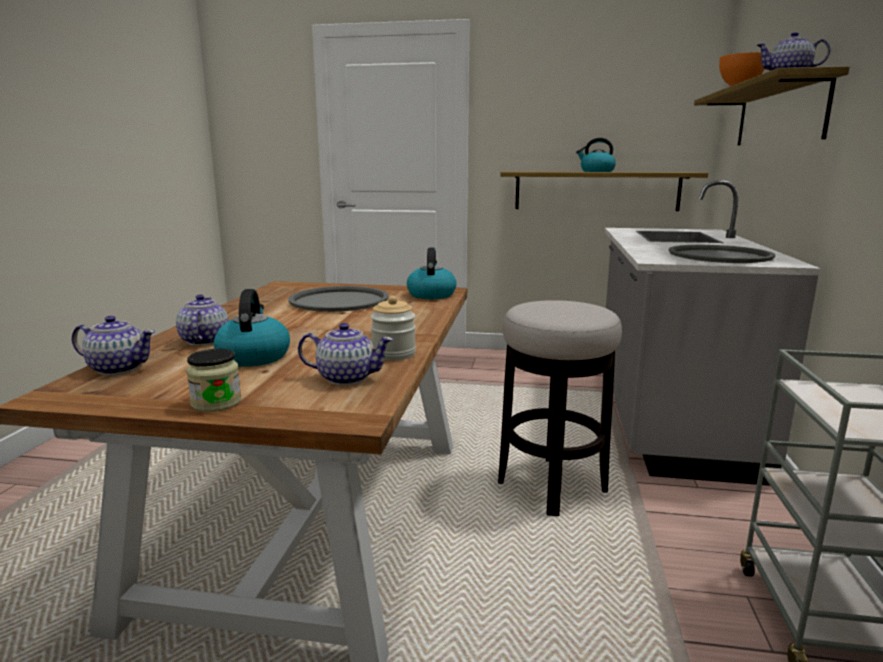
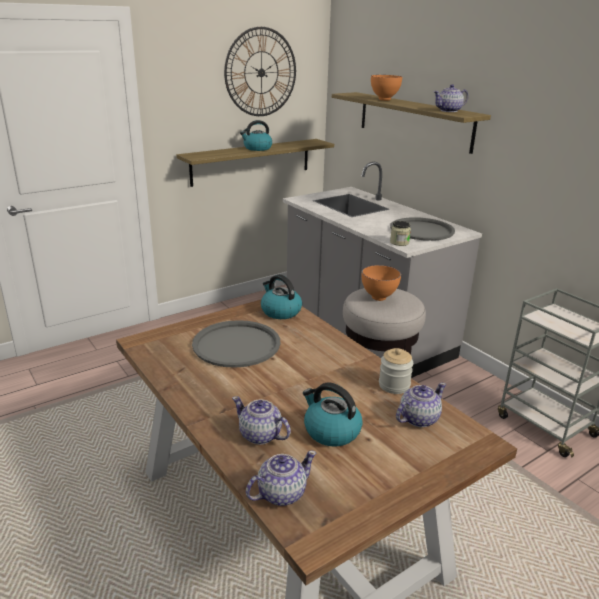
camera: 45 degrees left, 10 degrees up
jar [186,349,241,412] -> jar moved to [390,221,411,246]
none -> wall clock [224,27,296,116]
none -> orange bowl [362,265,401,301]

